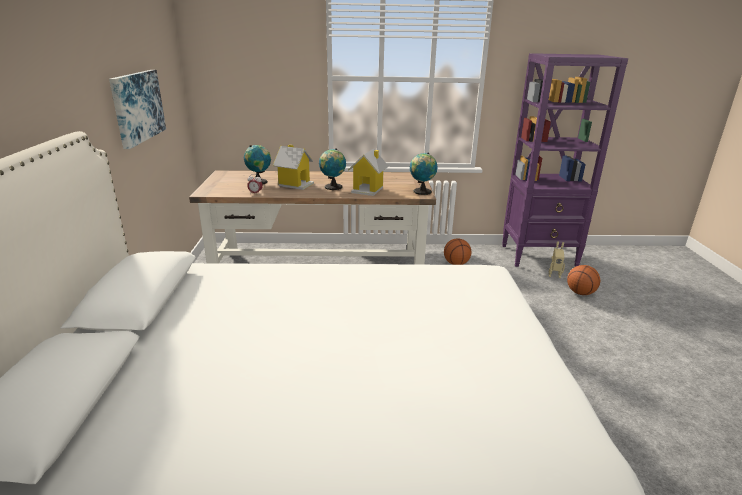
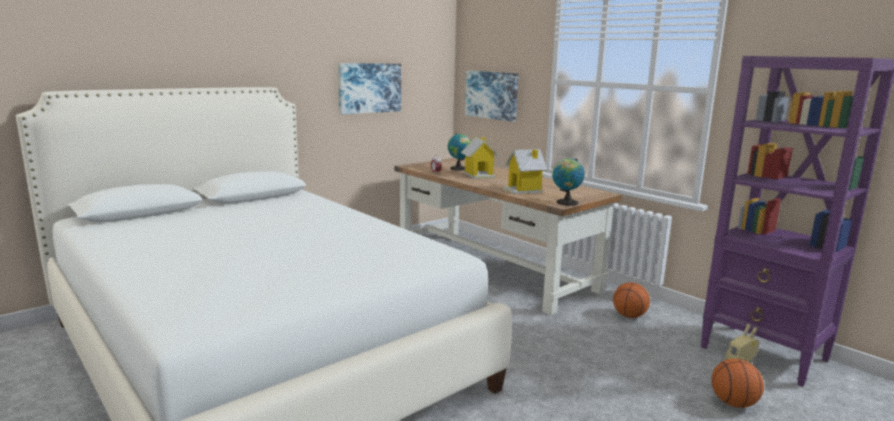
camera: 50 degrees right, 10 degrees down
globe [319,148,346,190] -> none
none -> picture [465,71,518,122]

